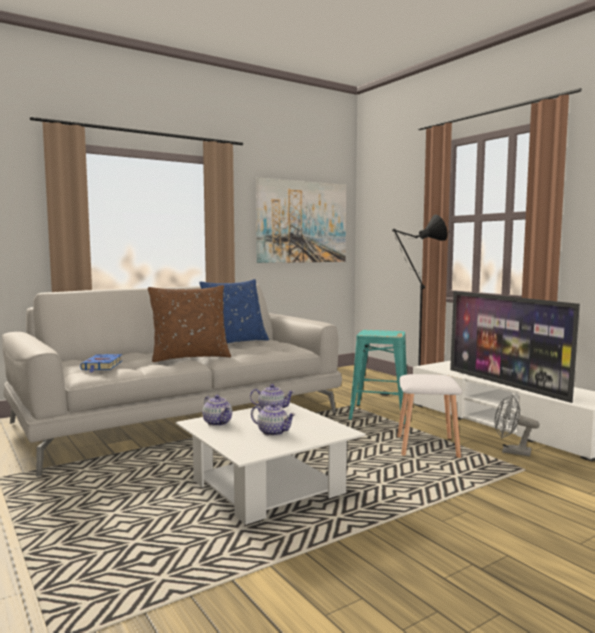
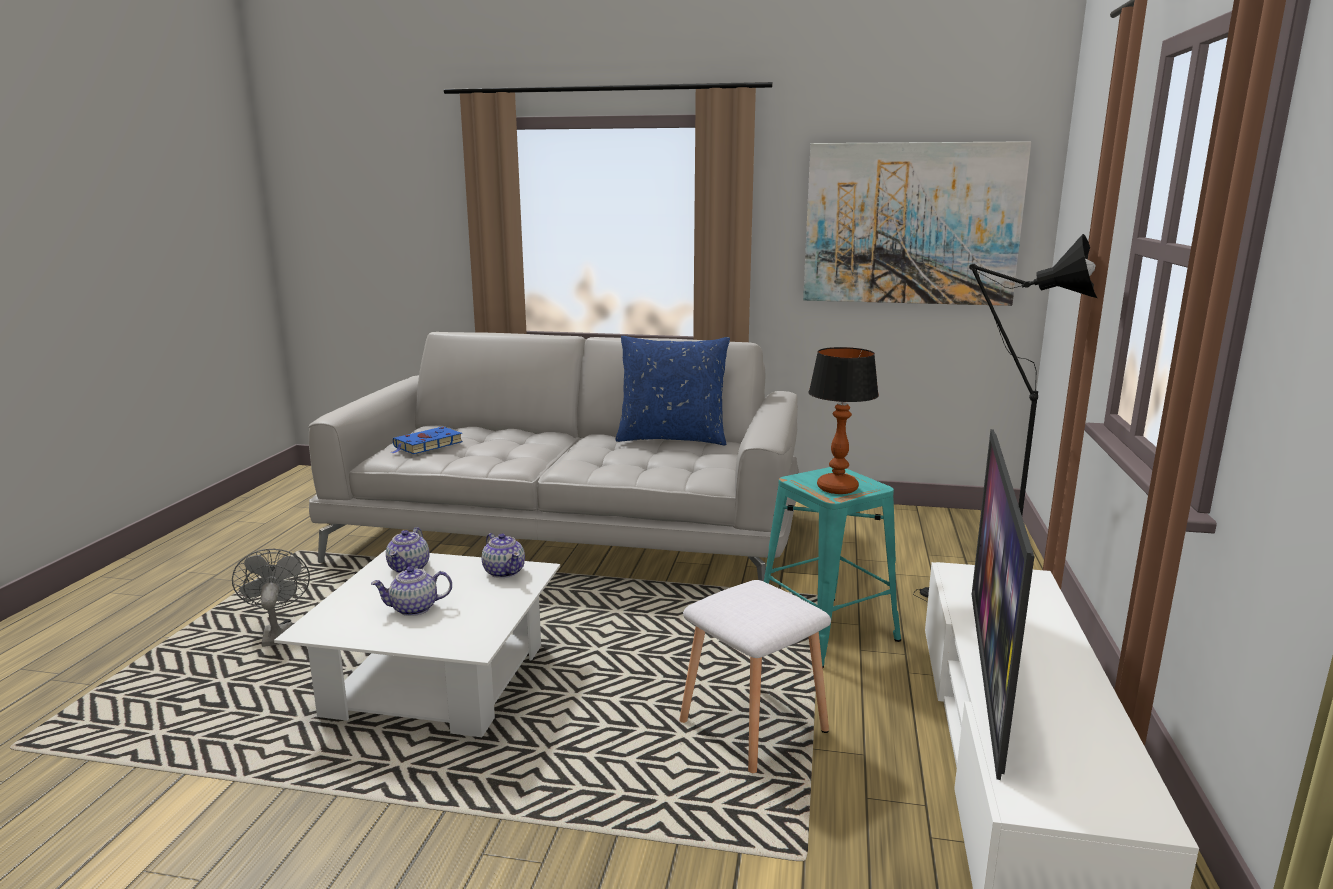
camera: 45 degrees right, 10 degrees up
brown pillow [148,285,231,362] -> none
teapot [251,403,296,436] -> teapot turned 90 degrees clockwise [371,566,452,616]
grey fan [495,394,539,456] -> grey fan moved to [232,549,310,647]
none -> table lamp [808,347,879,494]

